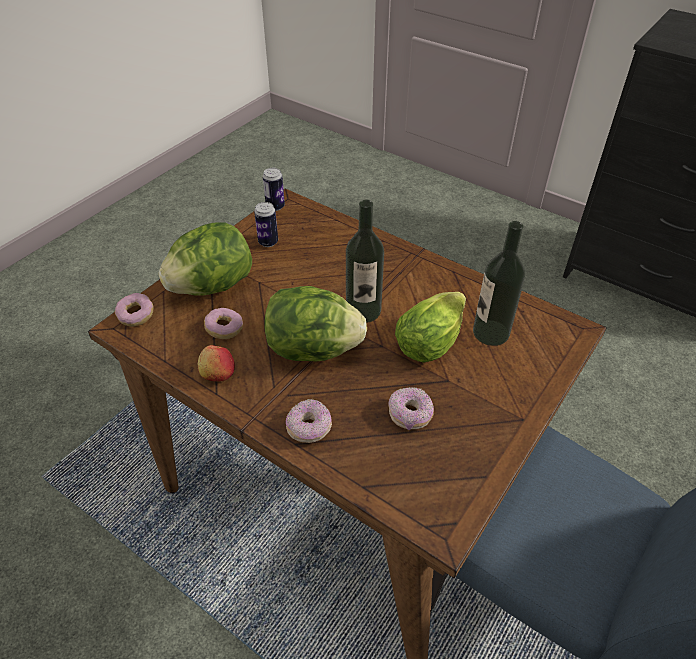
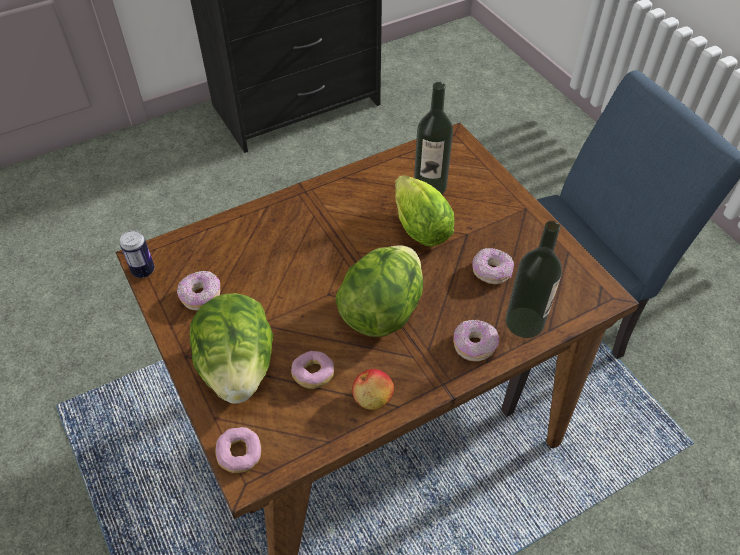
camera: 65 degrees left, 5 degrees up
can [254,202,278,247] -> donut [177,271,220,311]
bottle [346,200,384,323] -> bottle moved to [506,221,562,338]

